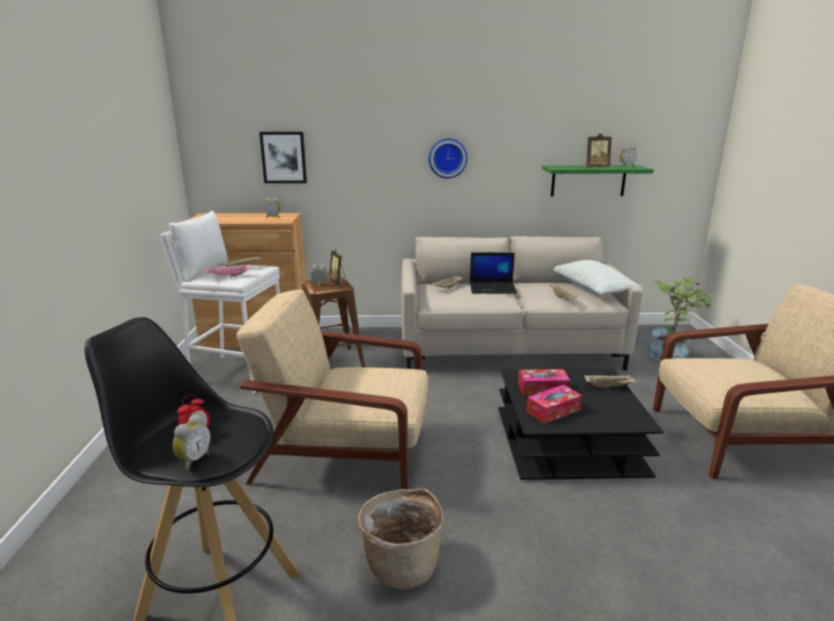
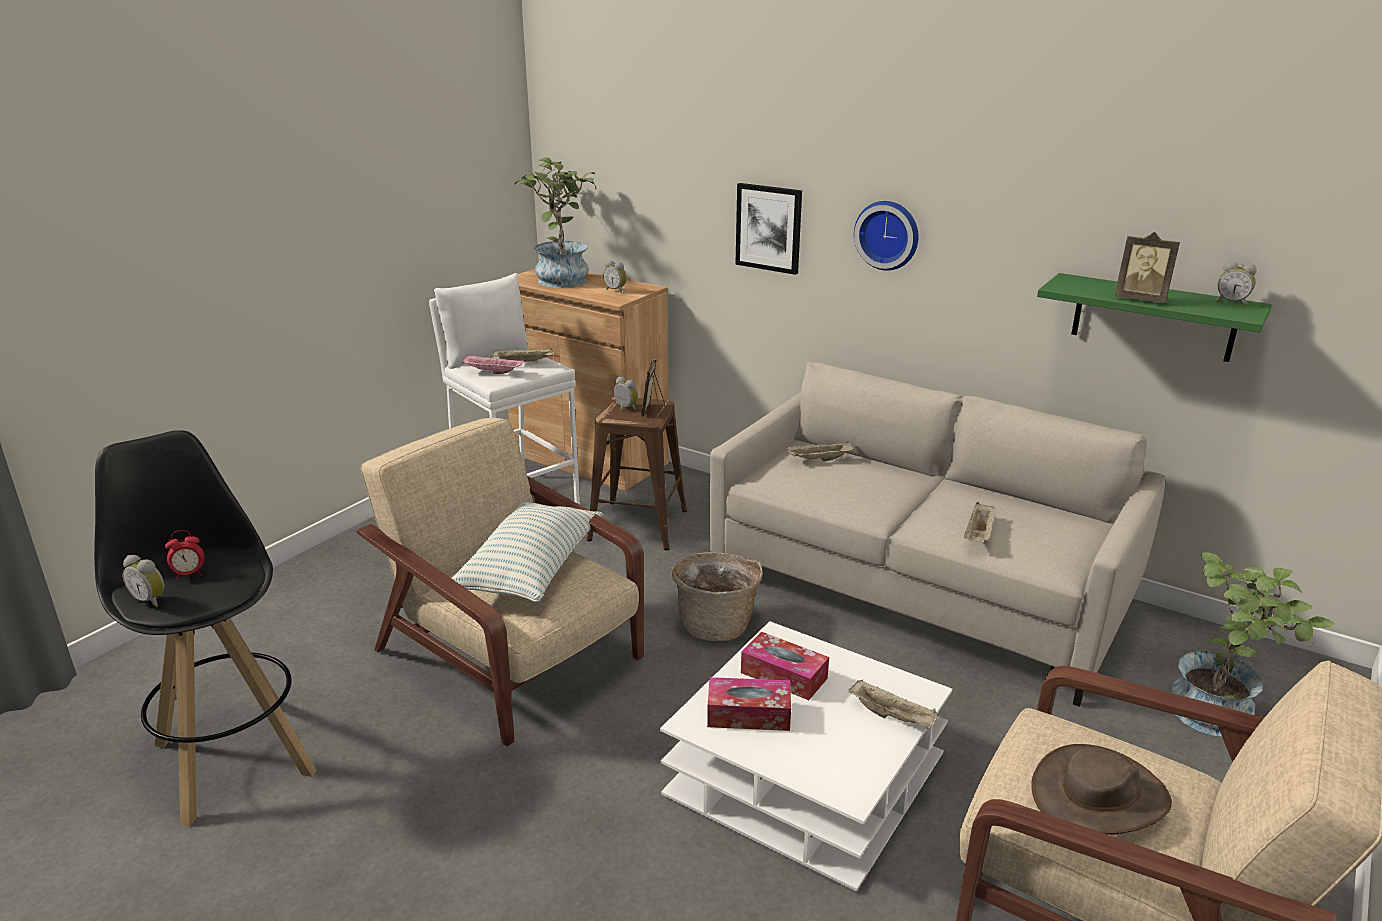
camera: 35 degrees right, 5 degrees up
alarm clock [173,414,211,470] -> alarm clock turned 60 degrees clockwise [123,555,164,607]
picture [259,132,307,183] -> picture moved to [735,183,802,275]
basket [358,488,444,589] -> basket moved to [672,552,763,641]
laptop [470,252,517,294] -> none
black coffee table [498,368,664,480] -> white coffee table [660,621,952,892]
pillow [553,260,642,295] -> pillow moved to [451,502,603,602]
none -> potted plant [514,157,597,288]
none -> brown hat [1031,744,1172,835]

